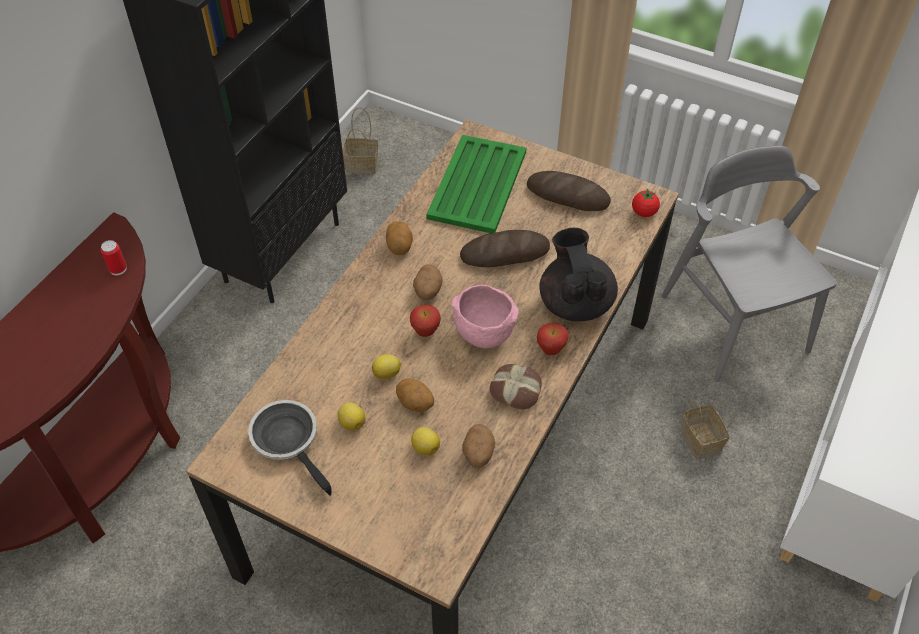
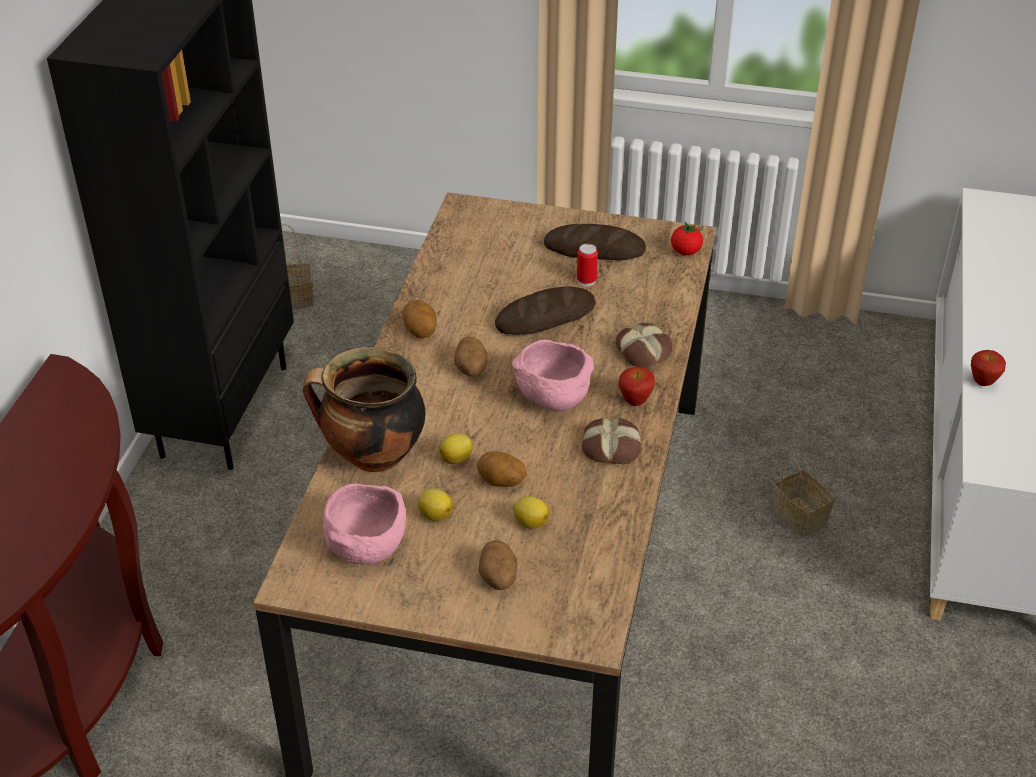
camera: 15 degrees left, 10 degrees down
can [101,240,127,275] -> can moved to [577,244,598,286]
frying pan [248,400,331,496] -> pink bowl [323,483,406,565]
apple [410,305,441,337] -> apple moved to [971,350,1006,386]
green tray [426,135,526,233] -> none
potato [462,424,495,468] -> potato moved to [478,540,517,590]
black teapot [539,228,618,321] -> bread [616,323,673,368]
grey chair [661,145,837,382] -> none
none -> cooking pot [303,347,426,472]

